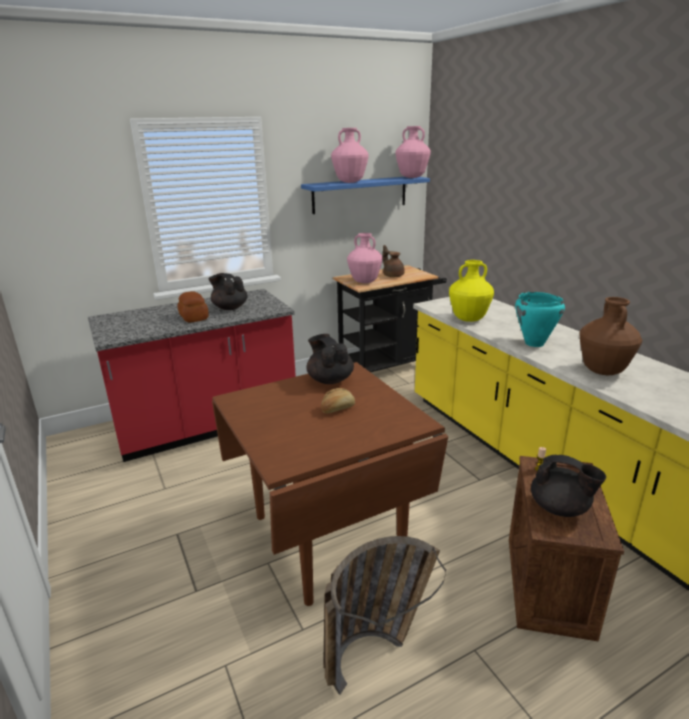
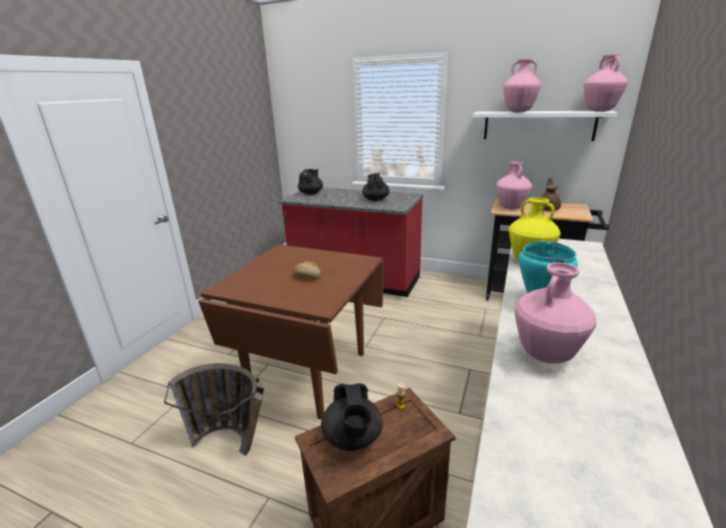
camera: 50 degrees right, 0 degrees up
bread [178,291,209,322] -> none
blue shelf [301,177,430,214] -> white shelf [472,111,618,141]
black teapot [306,334,354,384] -> black teapot moved to [298,169,323,195]
brown vase [579,297,642,375] -> pink vase [515,263,597,363]

